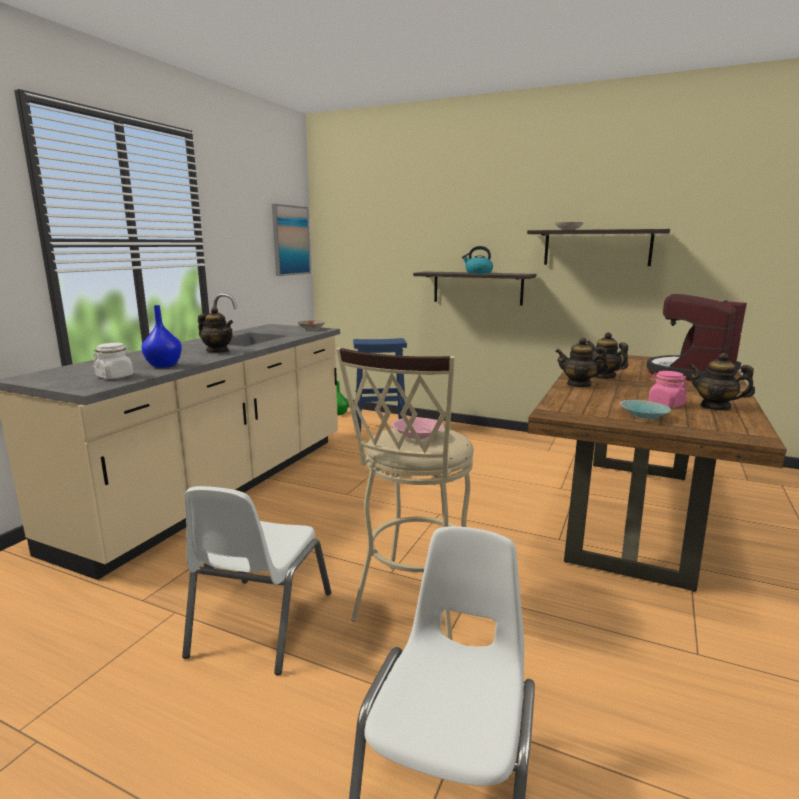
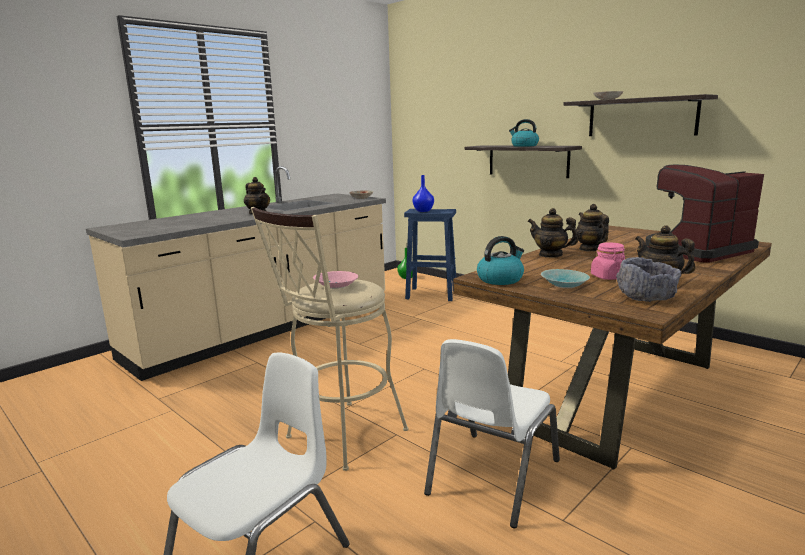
camera: 20 degrees right, 0 degrees up
white jar [93,343,133,379] -> none
blue vase [141,305,182,368] -> blue vase moved to [412,175,434,212]
white chair [182,486,331,675] -> white chair moved to [424,339,560,528]
picture [272,204,311,276] -> none
none -> kettle [477,236,524,285]
none -> grey bowl [616,257,682,302]

